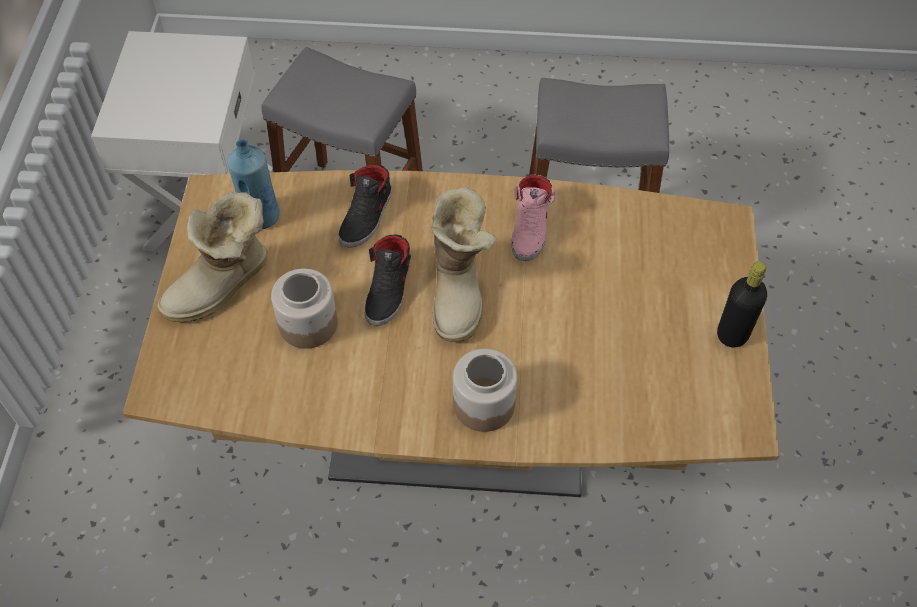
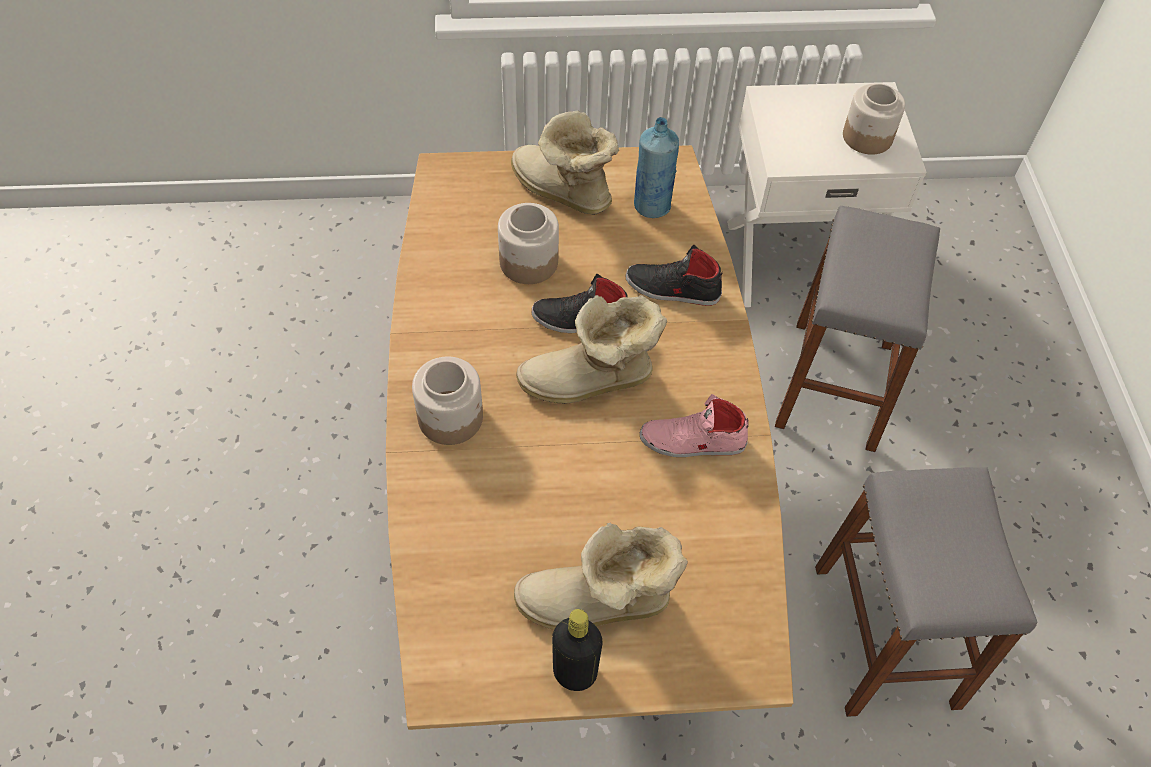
camera: 80 degrees right, 0 degrees up
none -> boot [514,523,688,630]
none -> jar [843,83,905,155]

